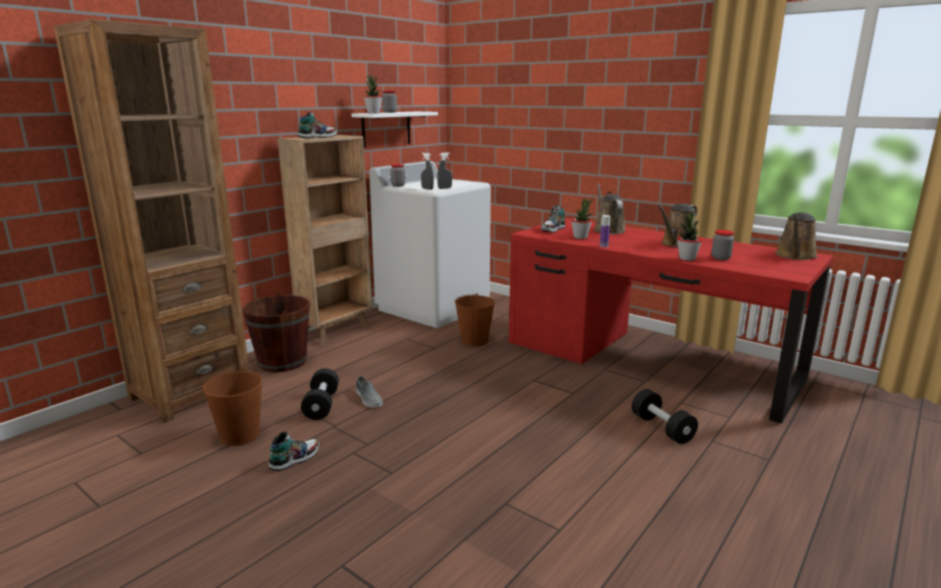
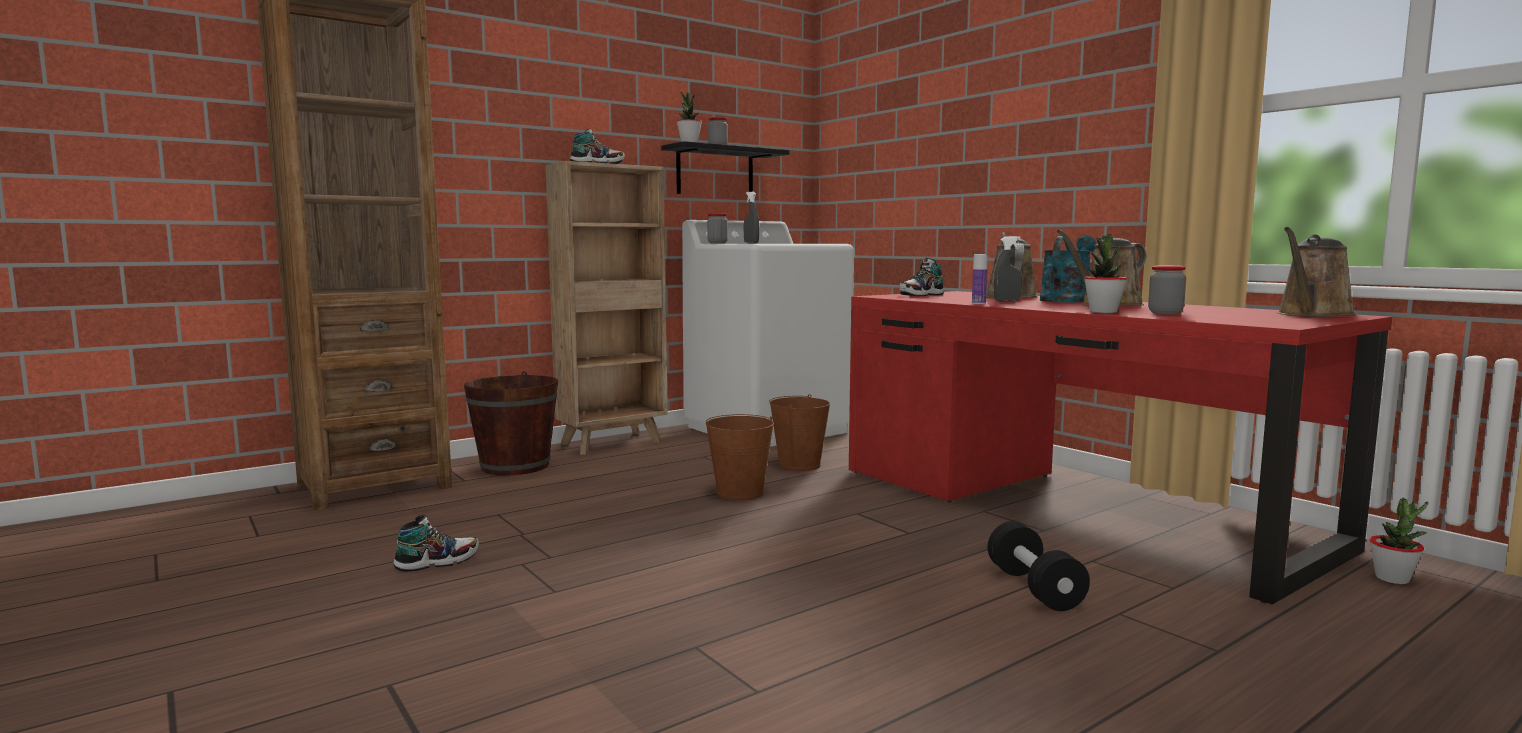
camera: 15 degrees right, 10 degrees down
brown bucket [202,370,262,446] -> brown bucket moved to [706,414,774,500]
black dumbbell [301,368,339,420] -> none
white shelf [351,112,438,148] -> black shelf [661,141,789,194]
grey shoe [356,376,383,407] -> none
grey spray bottle [437,152,452,189] -> grey spray bottle moved to [994,236,1022,302]
potted plant [571,197,593,239] -> potted plant moved to [1369,498,1428,584]
none -> turquoise watering can [1040,235,1096,303]

